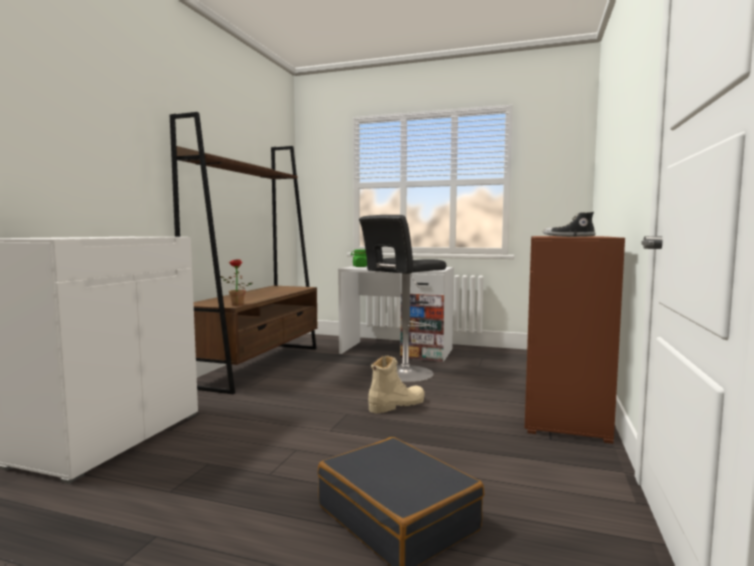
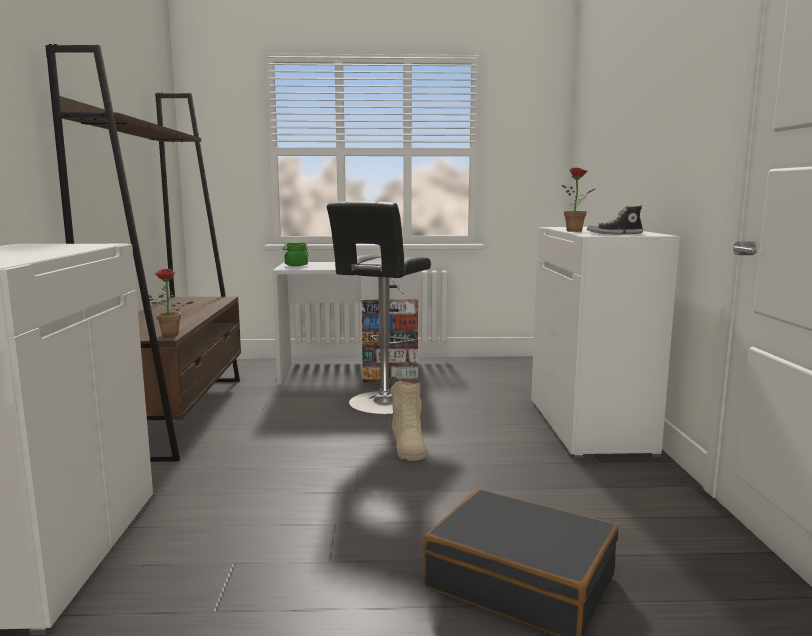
camera: 20 degrees left, 5 degrees up
beige boot [368,356,425,413] -> beige boot turned 135 degrees clockwise [391,381,427,461]
brown cabinet [525,236,625,444] -> white cabinet [531,227,680,459]
none -> potted plant [562,167,595,232]

